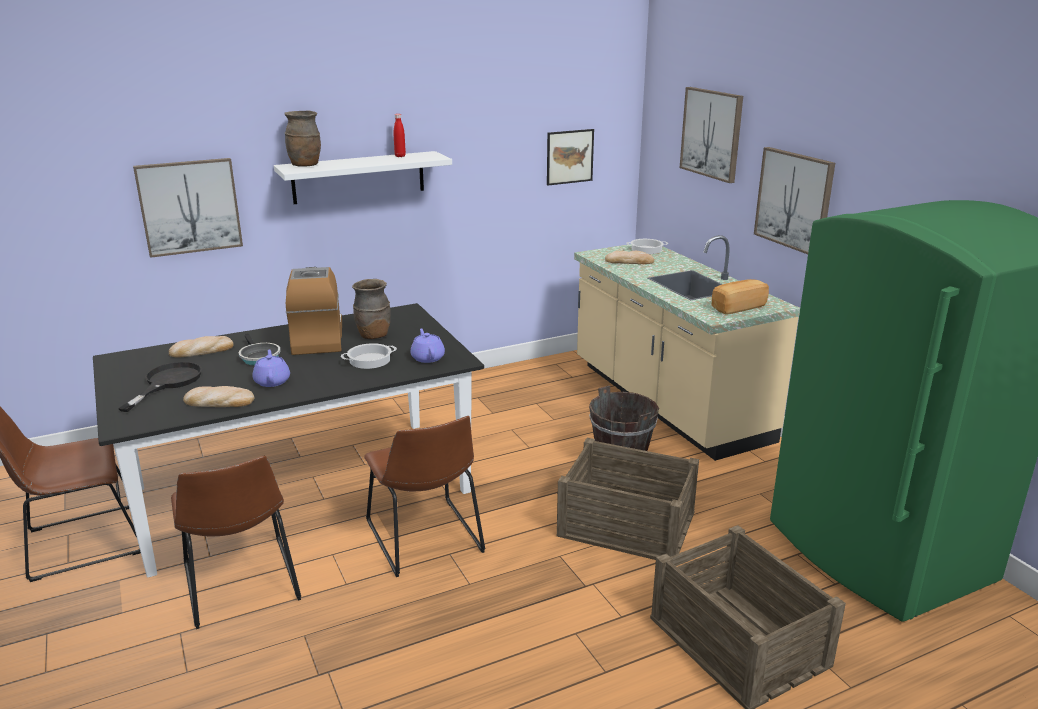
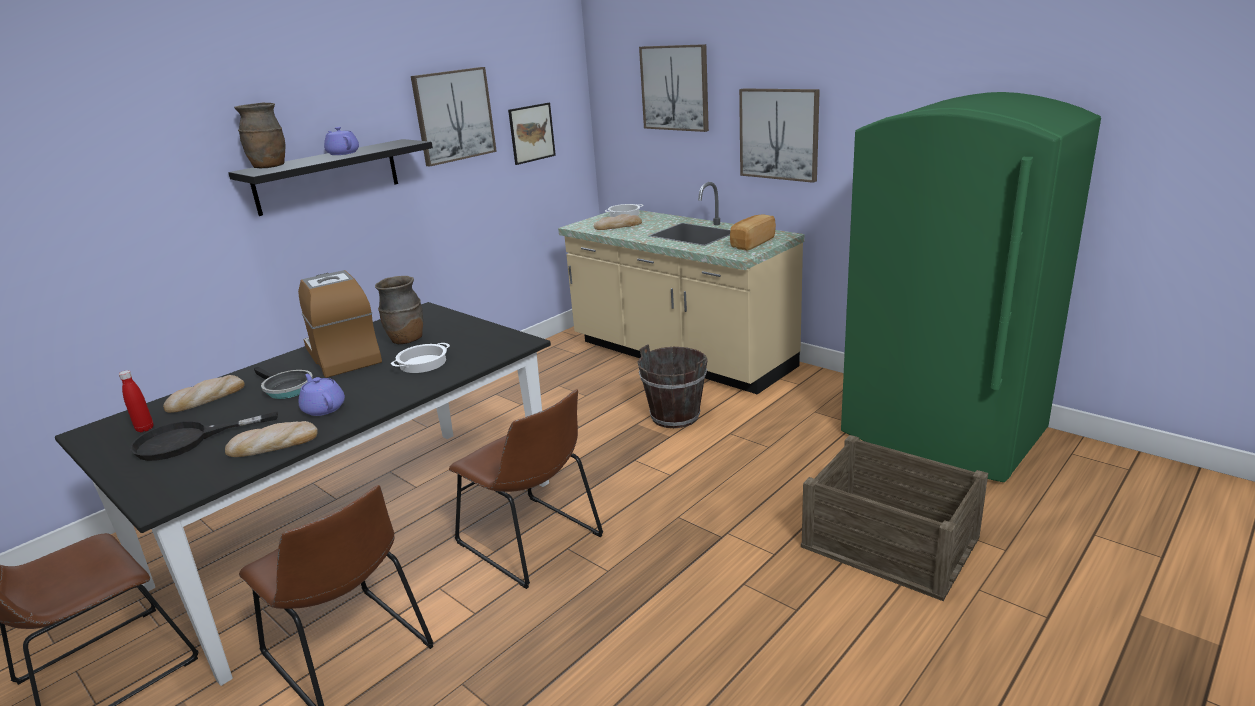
camera: 20 degrees left, 0 degrees up
black frying pan [118,362,202,412] -> black frying pan turned 105 degrees counterclockwise [130,412,278,461]
picture [133,158,243,258] -> picture moved to [411,67,497,167]
white shelf [274,151,452,204] -> black shelf [228,139,433,216]
red bottle [394,114,406,157] -> red bottle moved to [119,370,153,432]
purple teapot [411,328,445,363] -> purple teapot moved to [324,127,359,155]
crate [557,438,699,560] -> none

